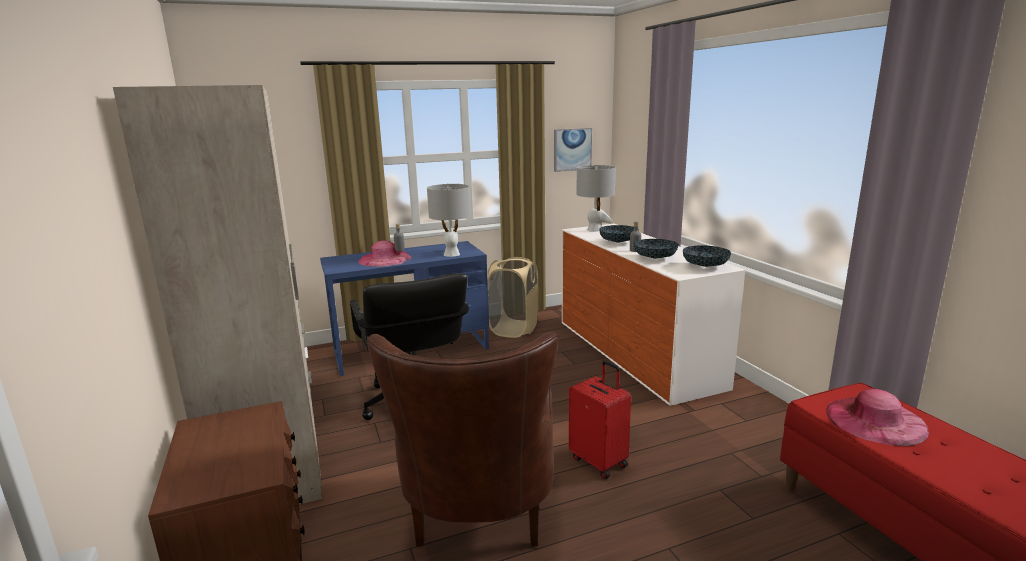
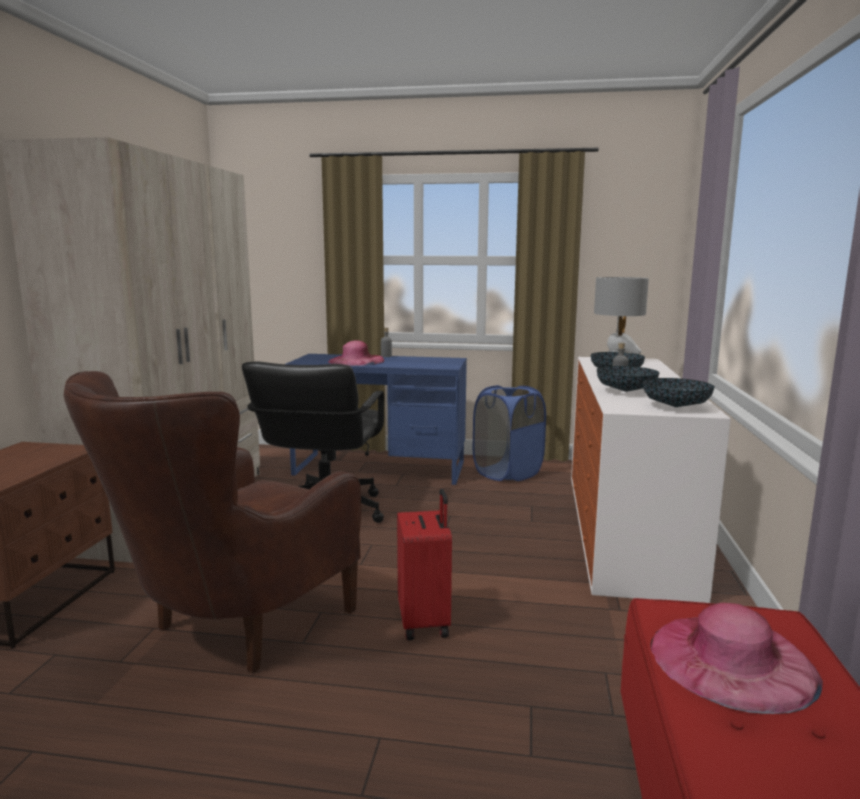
camera: 30 degrees right, 5 degrees down
grey table lamp [427,184,470,257] -> none
beige laundry basket [487,257,539,338] -> blue laundry basket [473,385,546,481]
picture [554,128,592,172] -> none

